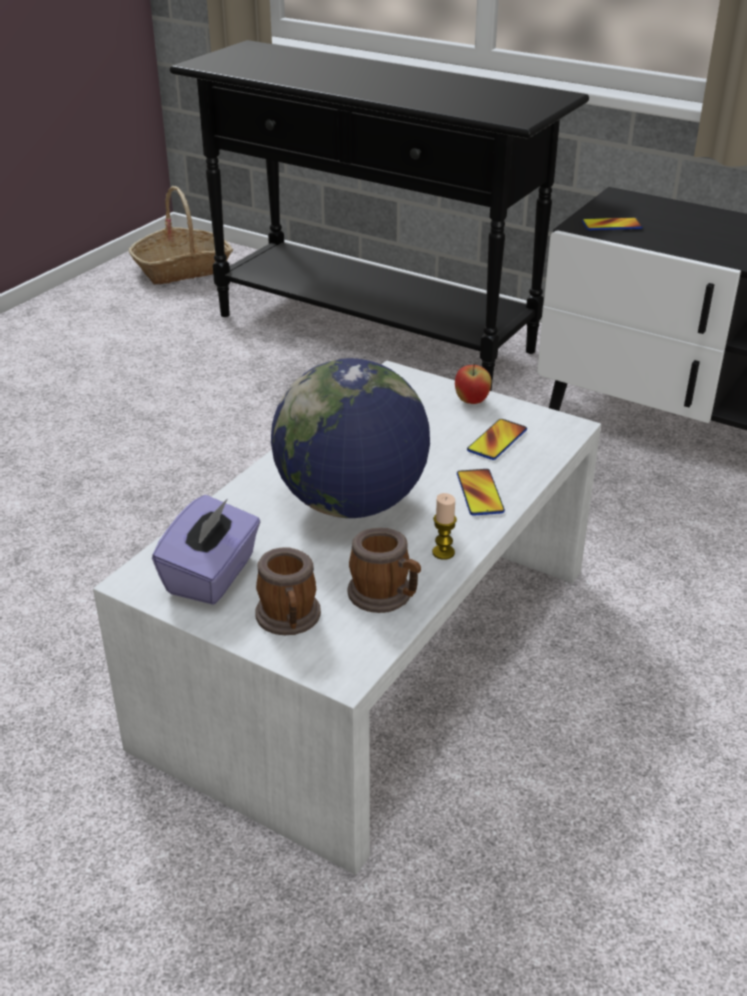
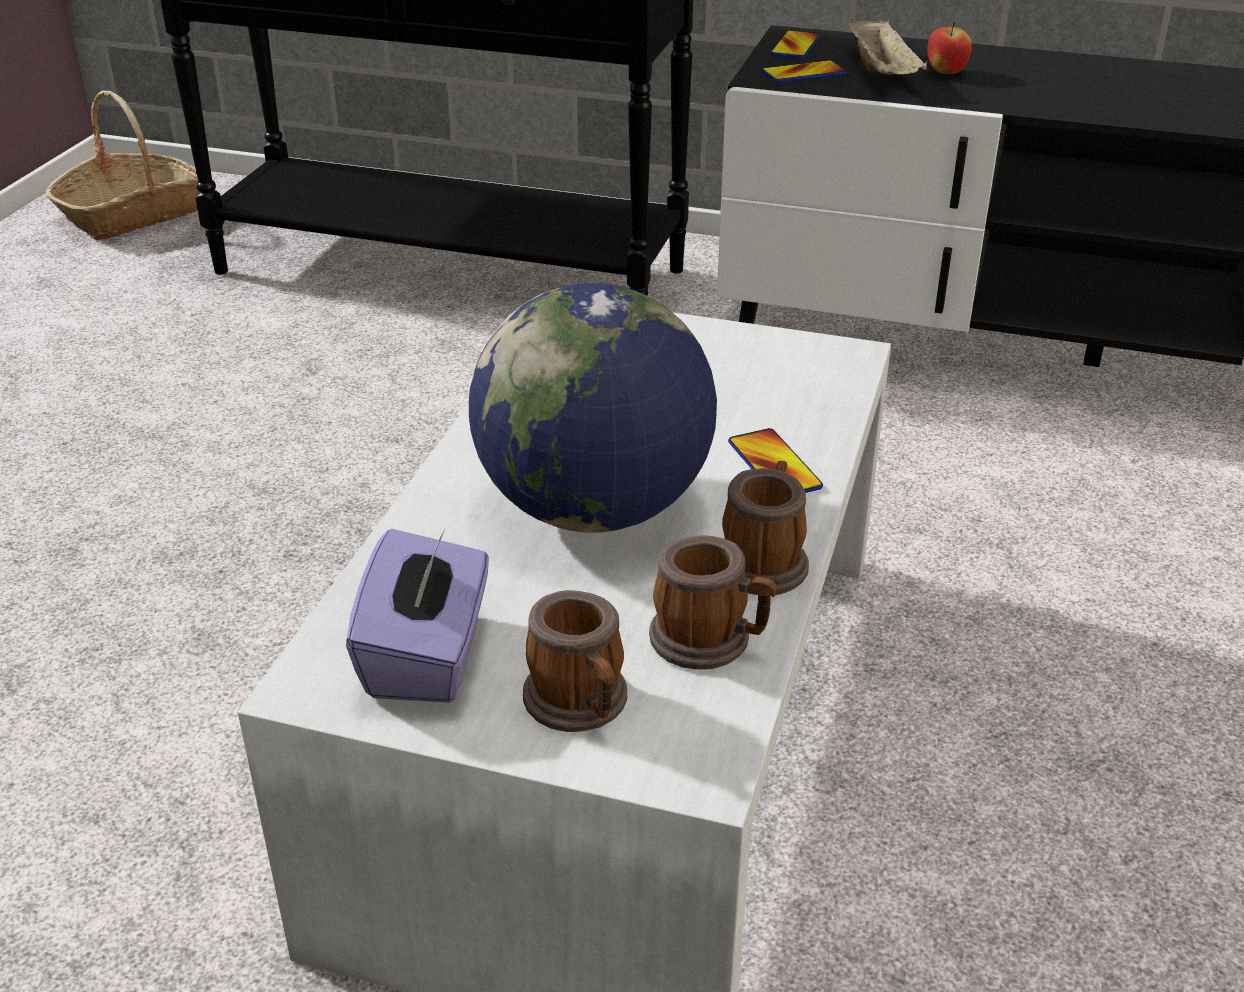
camera: 15 degrees left, 0 degrees up
candle [432,493,457,560] -> mug [722,461,809,595]
apple [455,364,491,404] -> apple moved to [927,21,972,74]
phone [467,419,527,460] -> phone moved to [770,30,820,59]
none -> beige tray [848,17,927,75]

